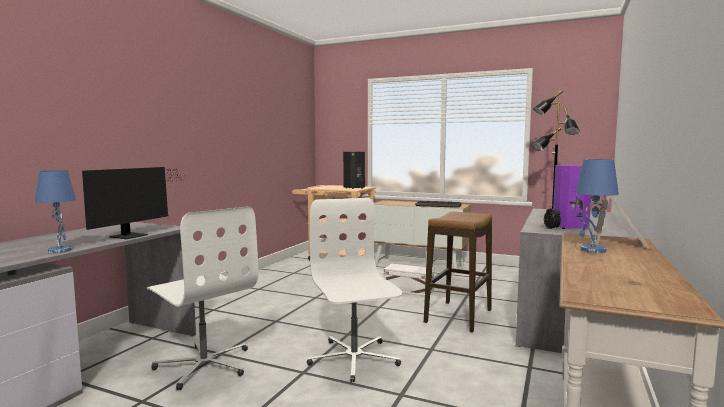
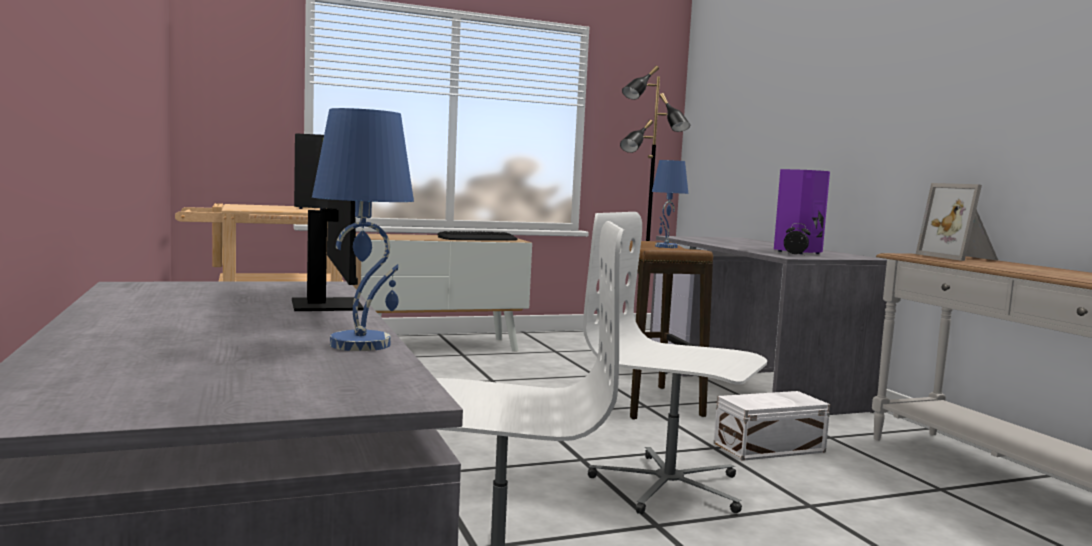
camera: 45 degrees left, 0 degrees up
white storage box [384,264,434,296] -> white storage box moved to [714,391,830,461]
blue table lamp [575,159,619,253] -> blue table lamp moved to [652,160,689,248]

